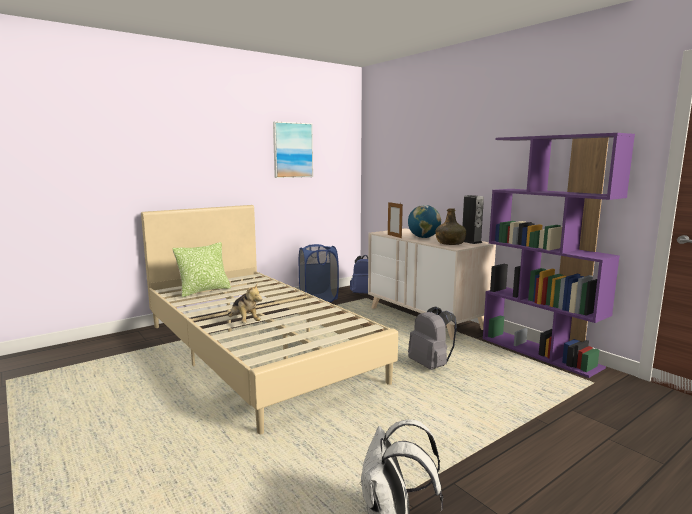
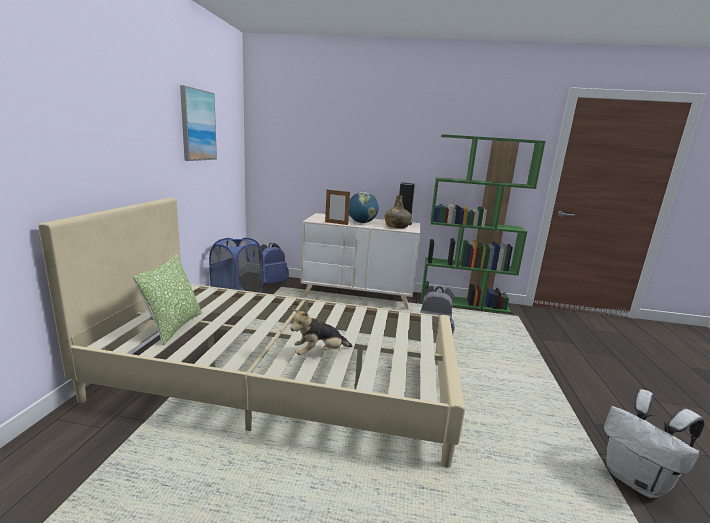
camera: 45 degrees left, 5 degrees up
plush toy [227,283,262,323] -> plush toy turned 150 degrees clockwise [290,309,353,355]
purple bookcase [483,133,635,378] -> green bookcase [421,134,546,314]

